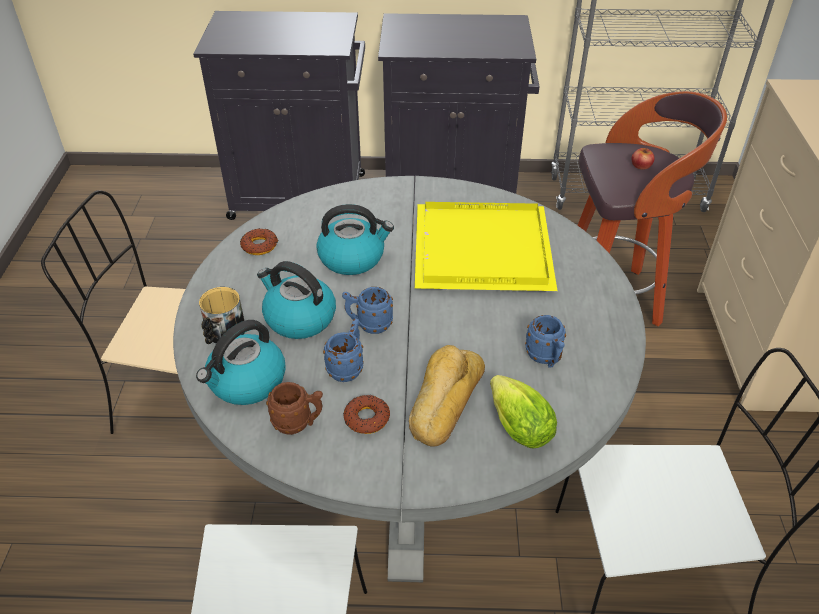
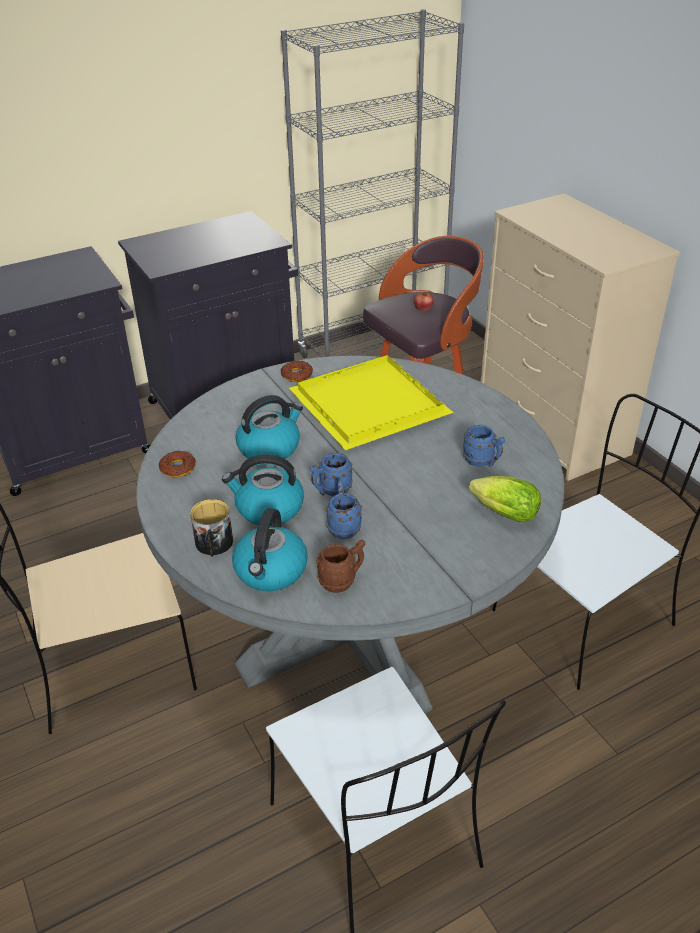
camera: 30 degrees left, 5 degrees down
donut [343,395,390,434] -> donut moved to [281,360,313,382]
bread [409,345,485,446] -> none

